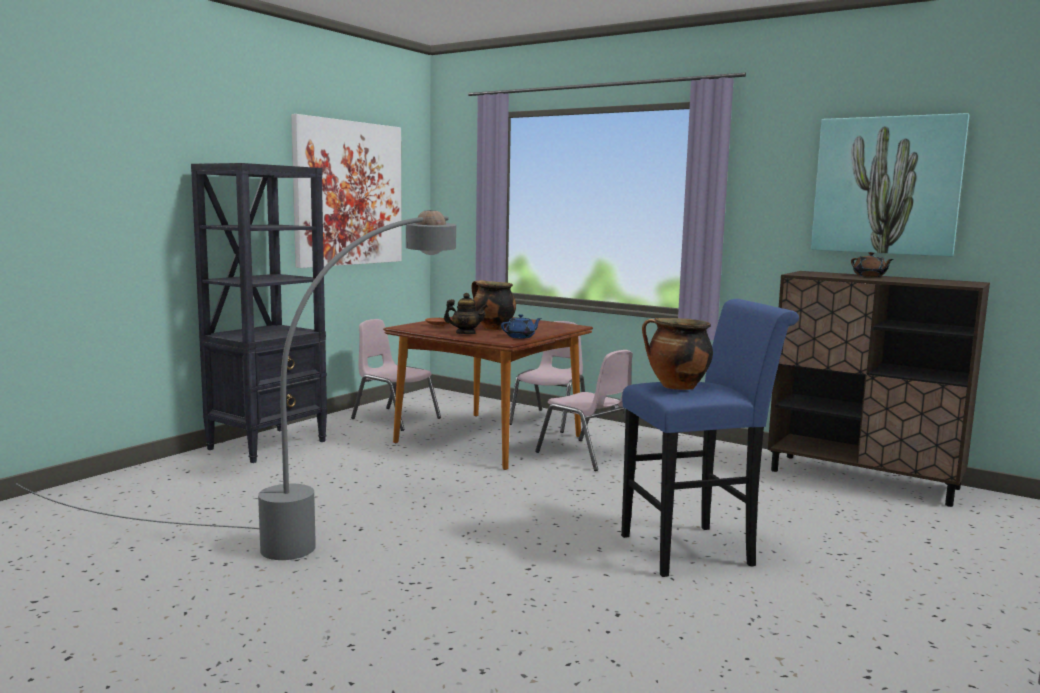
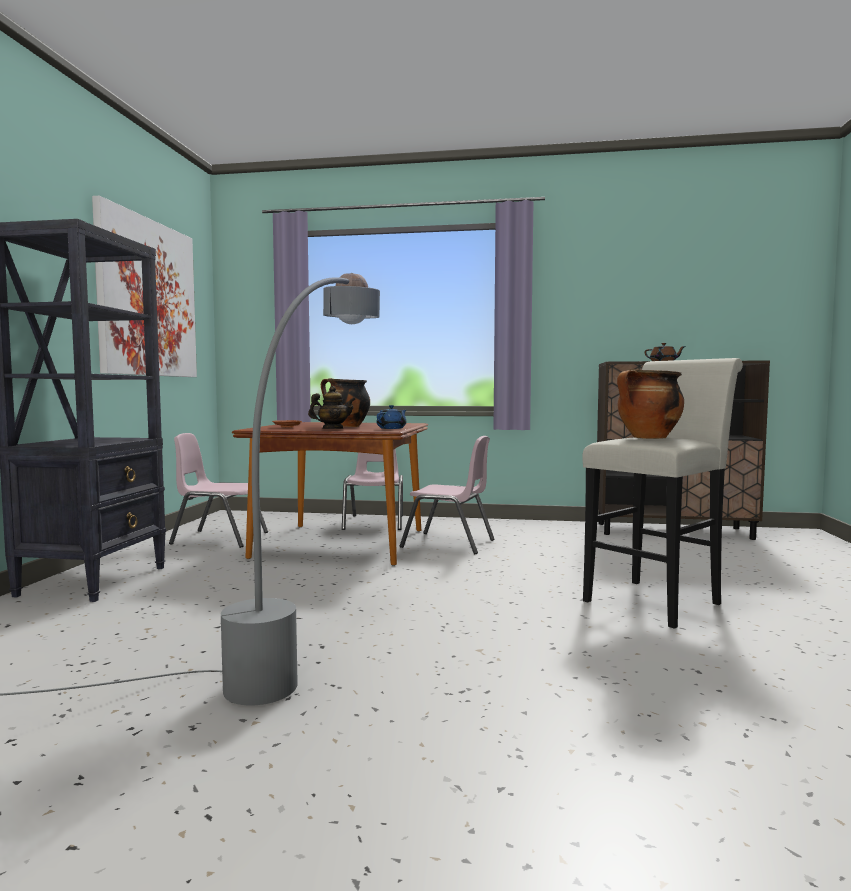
camera: 25 degrees left, 5 degrees down
blue stool [621,299,799,577] -> white stool [582,358,743,629]
picture [811,113,969,257] -> none

